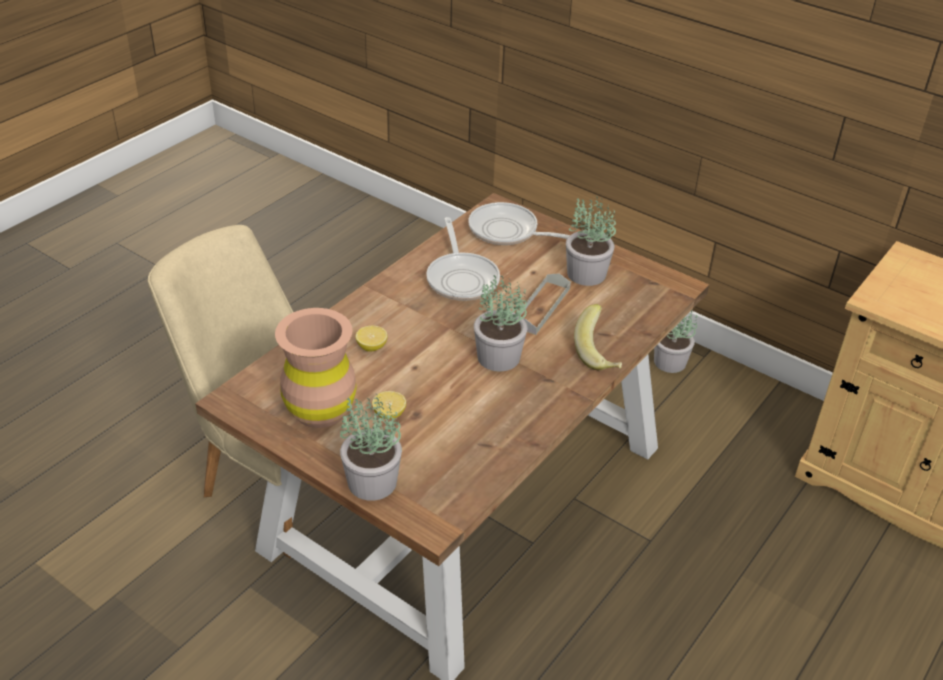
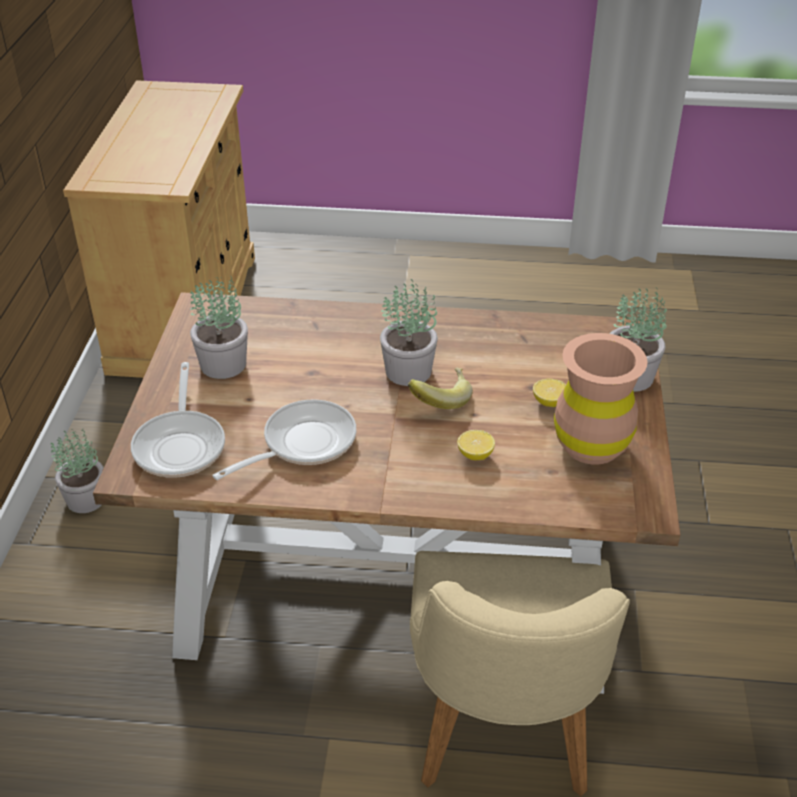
camera: 120 degrees left, 0 degrees up
grey tray [521,273,571,335] -> none
banana [574,304,622,370] -> banana moved to [408,368,473,409]

